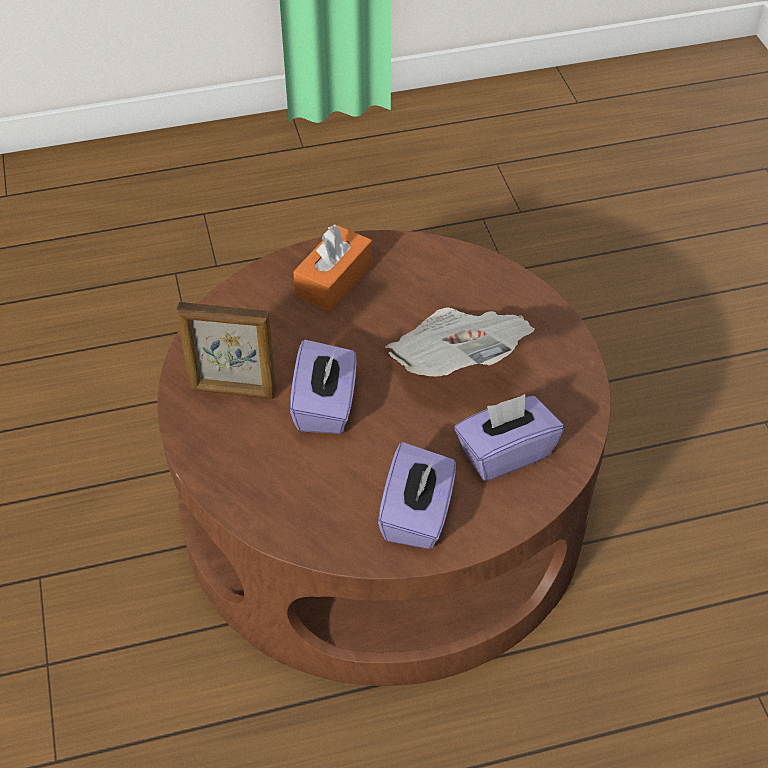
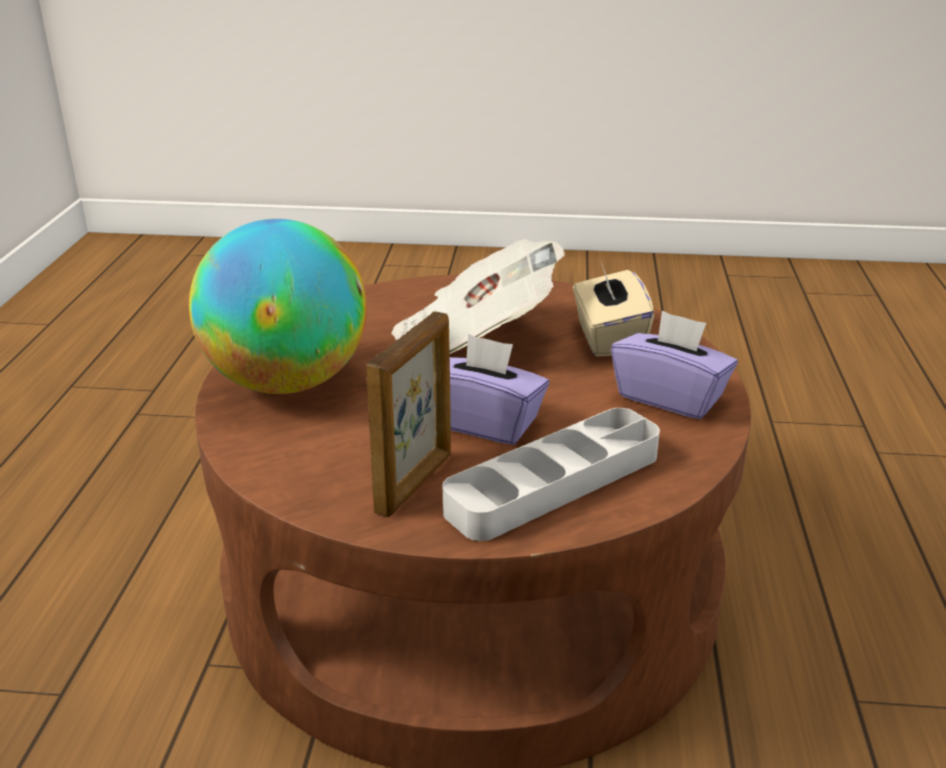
camera: 70 degrees left, 20 degrees down
orange tissue box [293,224,372,312] -> globe [189,219,367,394]
purple tissue box [455,394,564,481] -> beige tissue box [573,259,654,356]
none -> grey tray [443,408,660,541]

